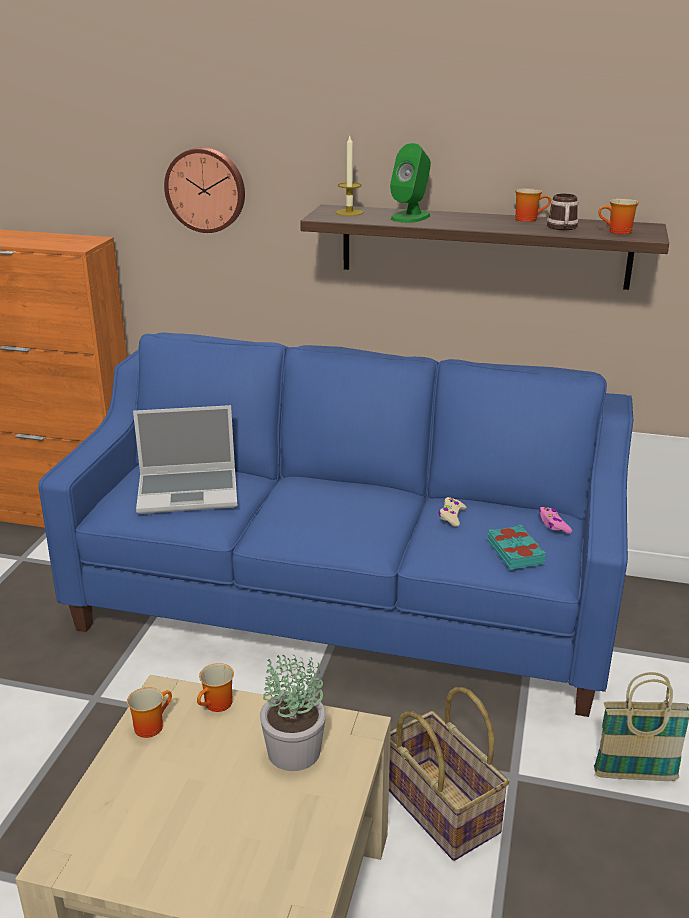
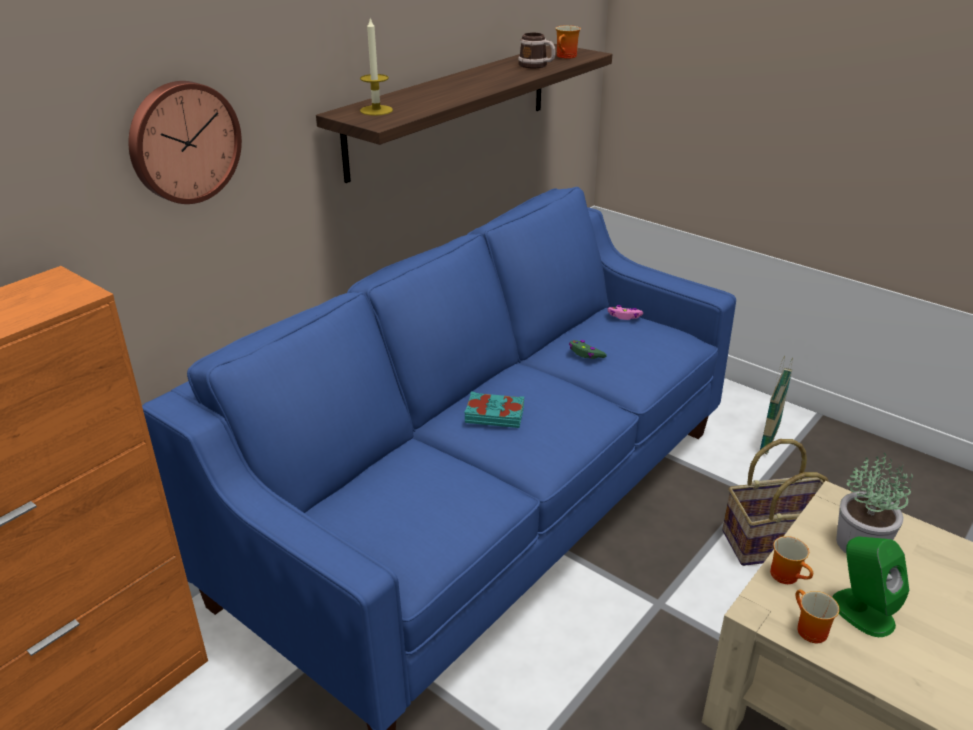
camera: 65 degrees left, 5 degrees up
laptop [133,405,237,514] -> none
green speaker [390,143,431,223] -> green speaker moved to [832,537,909,637]
beige game controller [439,497,467,527] -> green game controller [569,340,607,359]
turquoise book [487,524,546,570] -> turquoise book moved to [464,392,524,428]
mug [515,188,551,222] -> none

